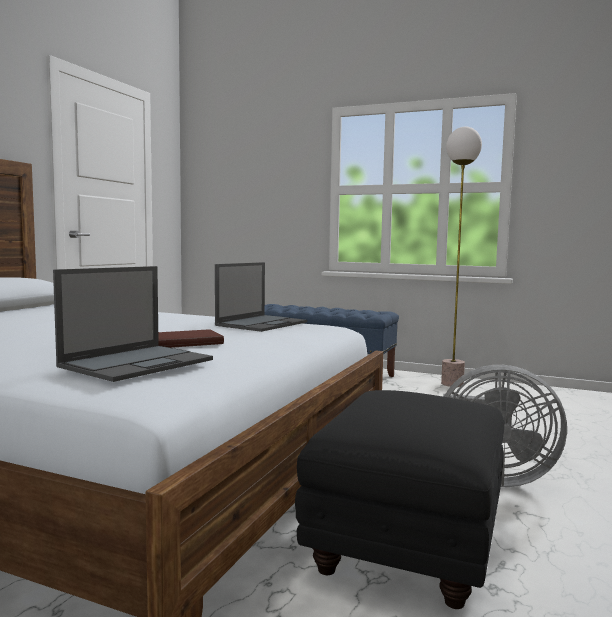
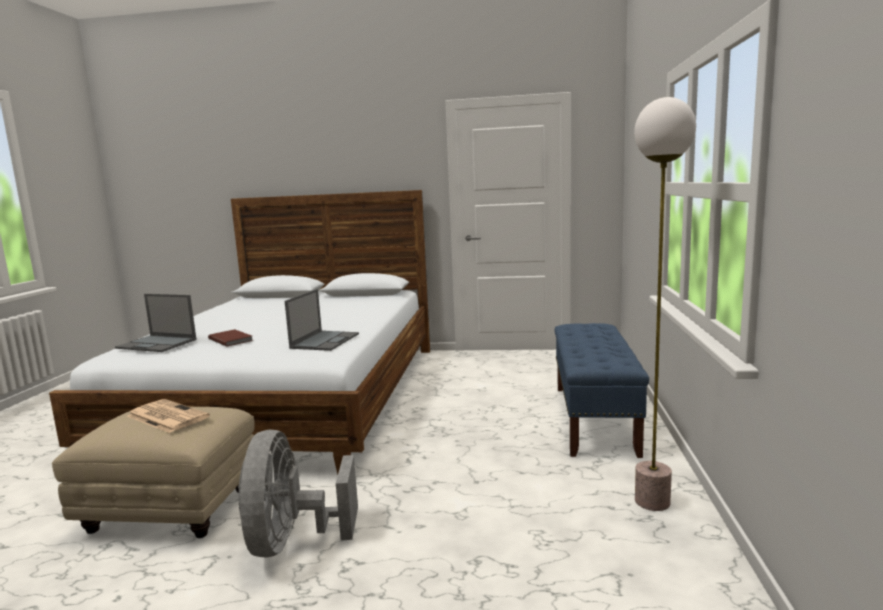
camera: 75 degrees right, 5 degrees up
laptop [215,262,307,332] -> laptop turned 90 degrees counterclockwise [285,289,359,351]
black ottoman [295,390,504,609] -> beige ottoman [52,407,255,538]
none -> newspaper [127,399,210,433]

